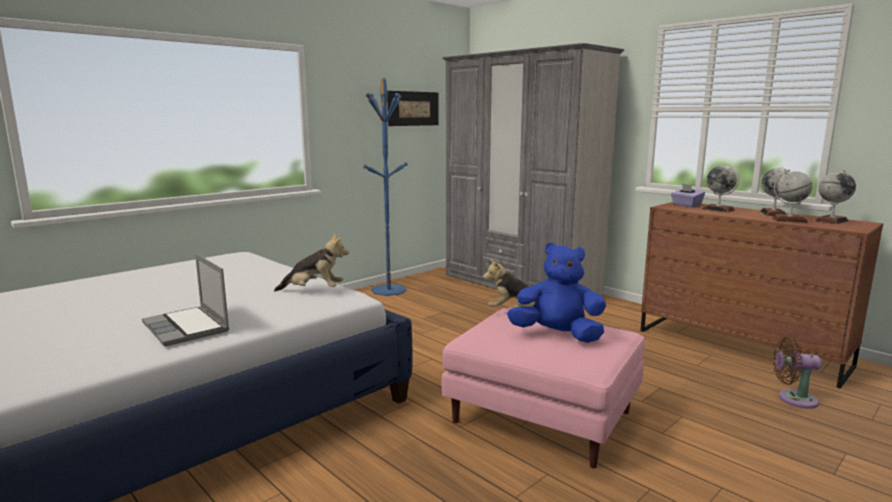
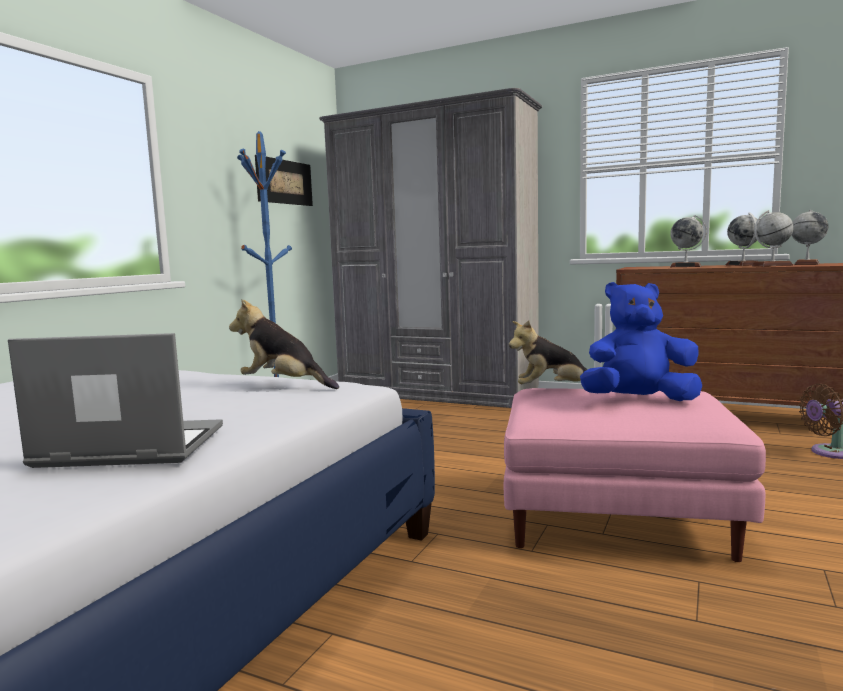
camera: 20 degrees left, 5 degrees down
laptop [142,253,229,347] -> laptop turned 150 degrees clockwise [8,333,223,468]
plush toy [274,234,349,291] -> plush toy turned 135 degrees counterclockwise [229,299,339,389]
purple tissue box [671,184,705,207] -> none

